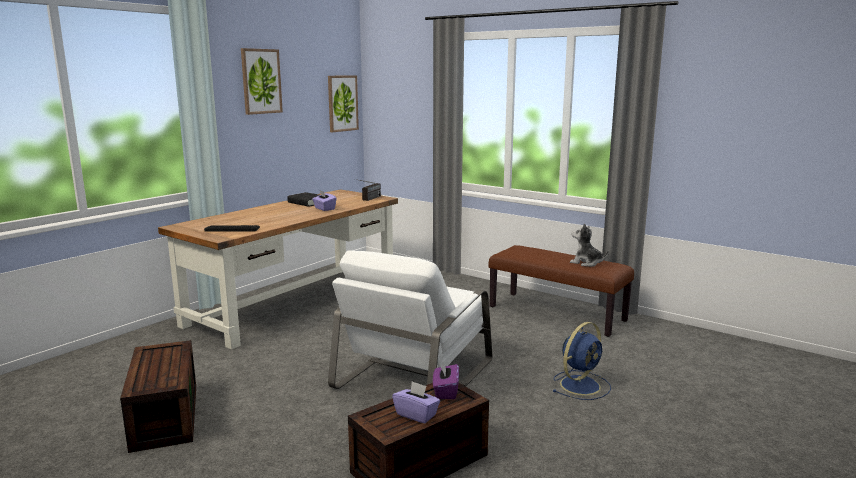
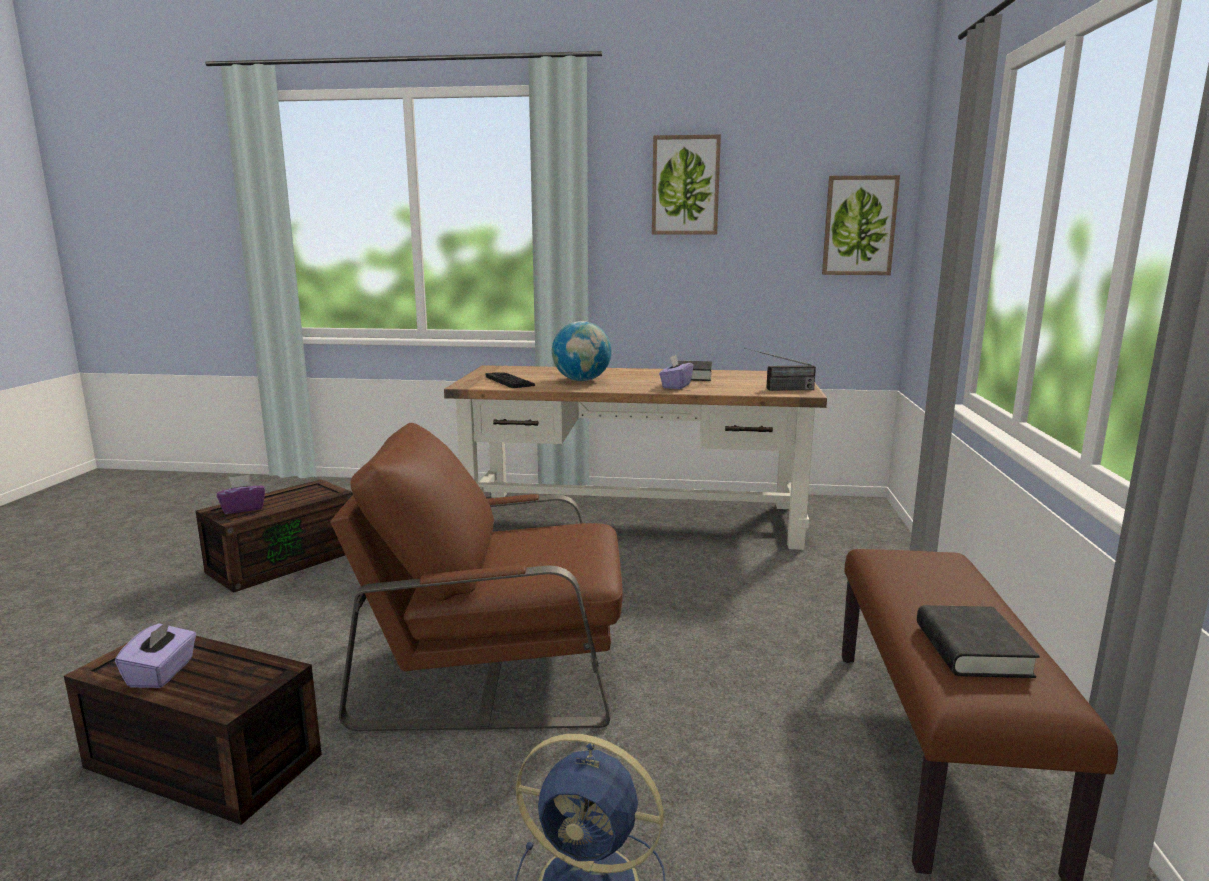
camera: 60 degrees right, 0 degrees up
white armchair [328,250,492,389] -> brown armchair [330,423,623,731]
purple tissue box [433,361,459,399] -> purple tissue box moved to [217,475,265,514]
plush toy [570,223,609,267] -> black book [917,605,1040,678]
none -> globe [552,321,611,381]

